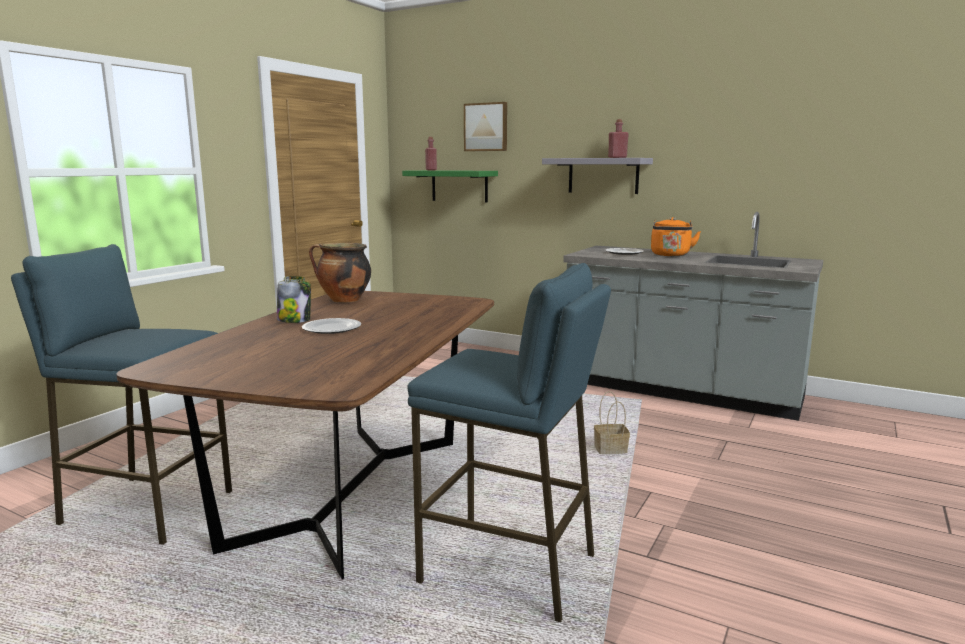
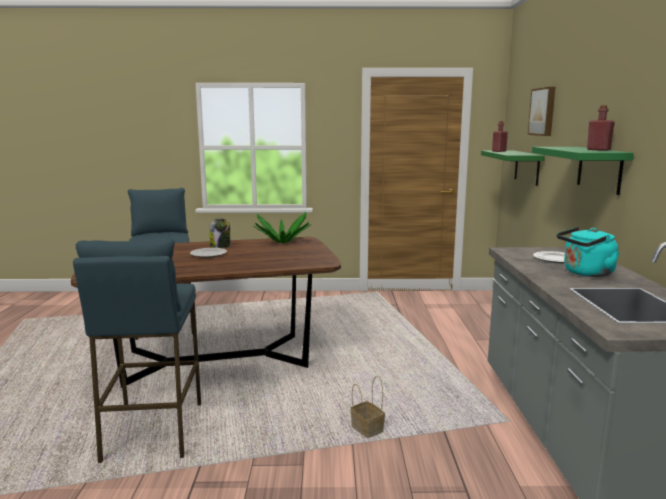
camera: 60 degrees right, 0 degrees up
cooking pot [309,243,371,303] -> potted plant [252,212,311,243]
grey shelf [542,158,653,194] -> green shelf [532,147,634,195]
orange kettle [651,217,701,256] -> turquoise kettle [557,227,620,277]

